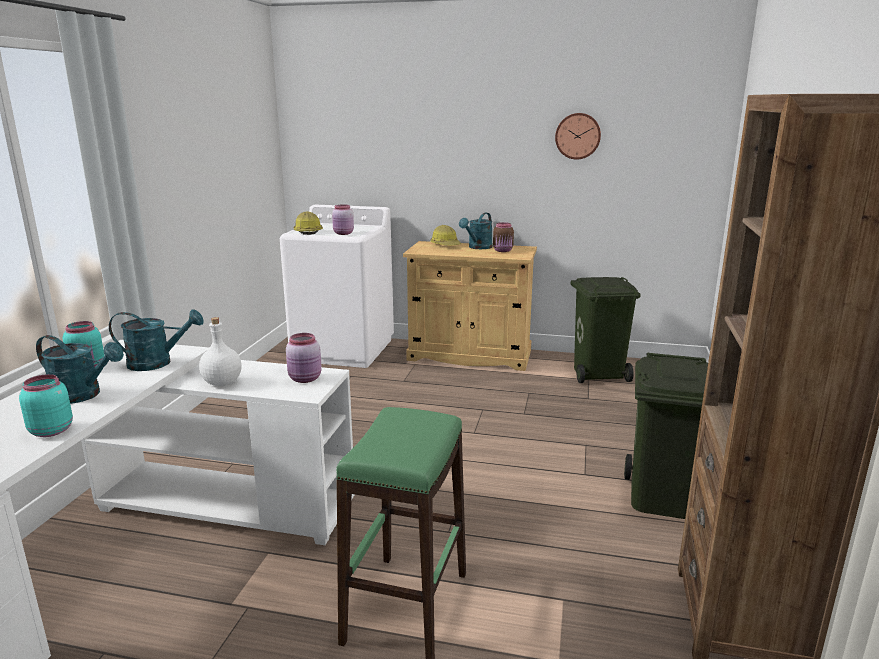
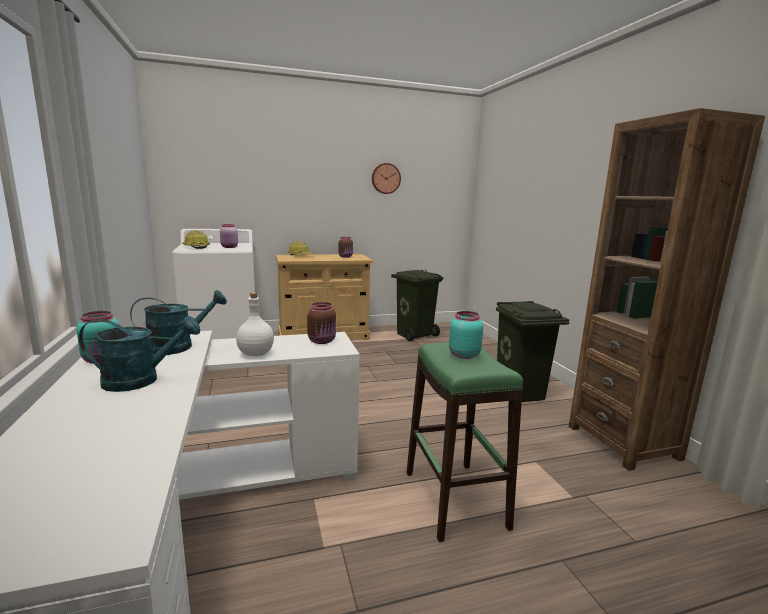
camera: 30 degrees left, 5 degrees down
turquoise jar [19,374,73,437] -> turquoise jar moved to [449,311,483,359]
pink jar [286,333,322,383] -> brown jar [307,302,336,344]
turquoise watering can [459,213,493,249] -> none

